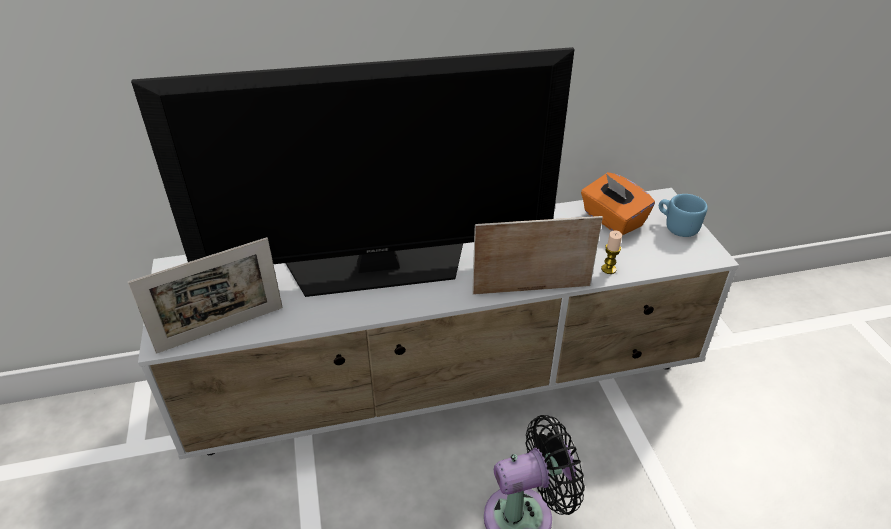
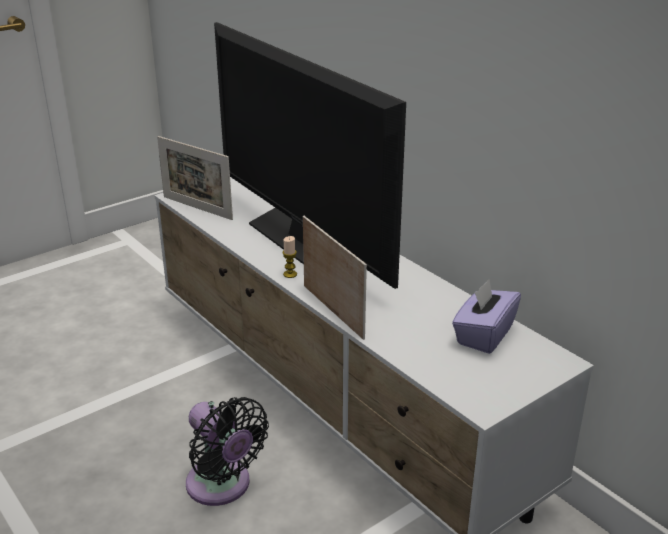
camera: 65 degrees right, 10 degrees down
orange tissue box [581,172,655,235] -> purple tissue box [452,279,521,354]
candle [601,230,622,274] -> candle moved to [282,236,297,278]
blue mug [659,194,708,237] -> none

